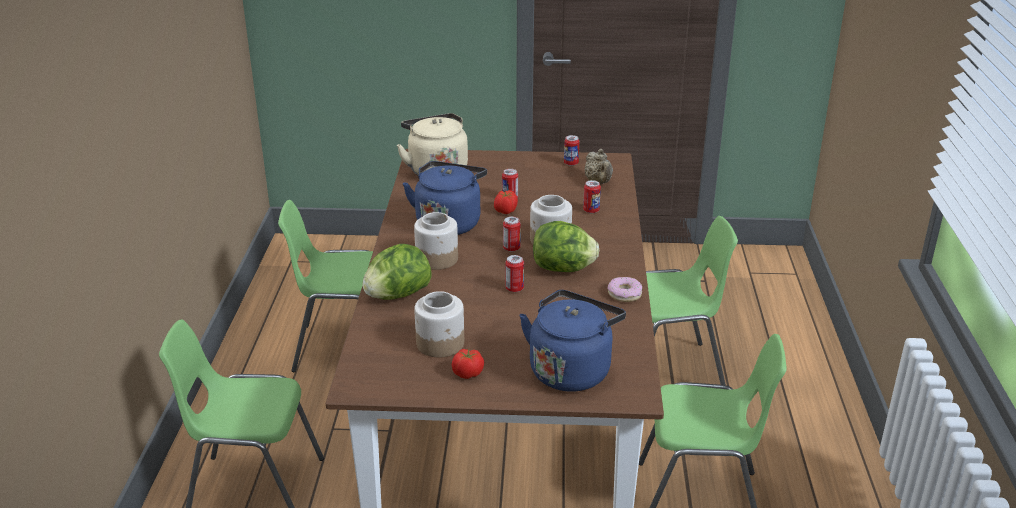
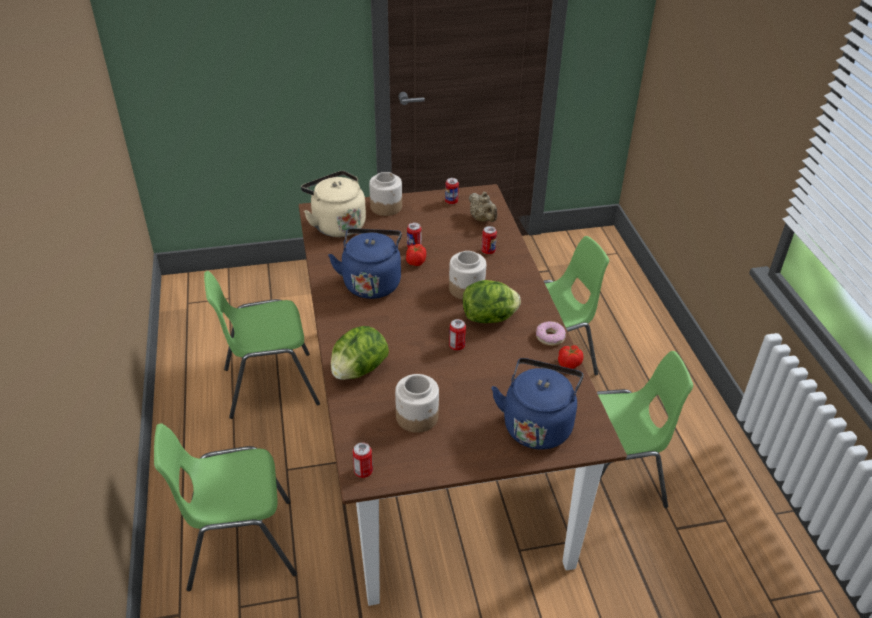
camera: 15 degrees left, 10 degrees up
jar [414,212,458,270] -> jar moved to [369,172,402,216]
tomato [452,349,484,379] -> tomato moved to [558,345,583,369]
can [503,217,521,252] -> can moved to [353,442,373,478]

